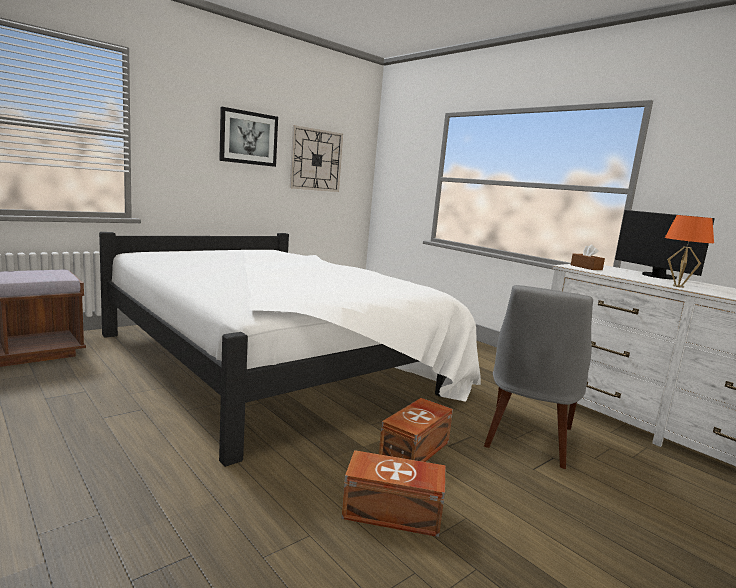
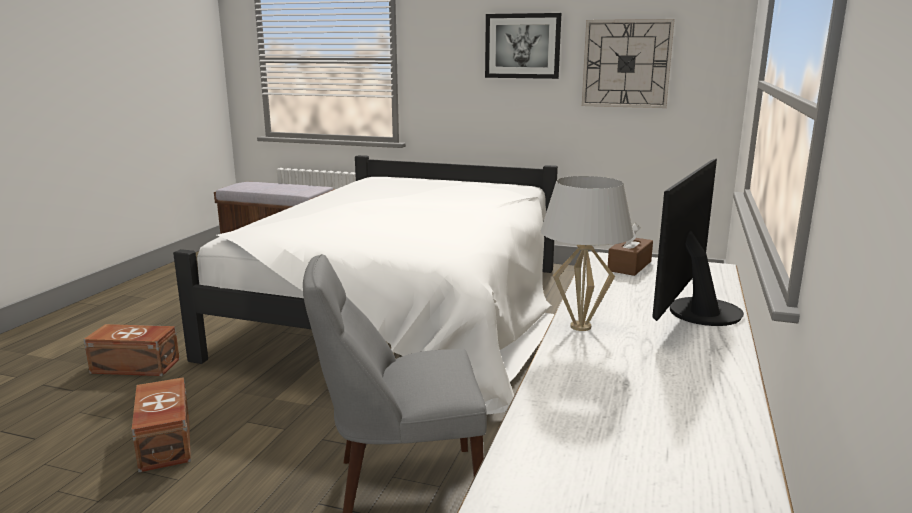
camera: 60 degrees right, 5 degrees up
brown storage box [379,398,453,462] -> brown storage box moved to [83,324,180,376]
orange table lamp [665,215,714,288] -> white table lamp [541,176,634,331]

